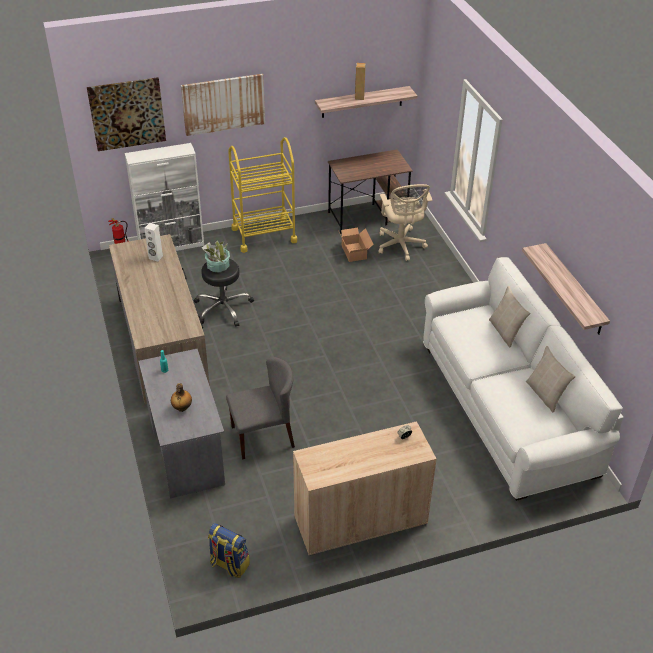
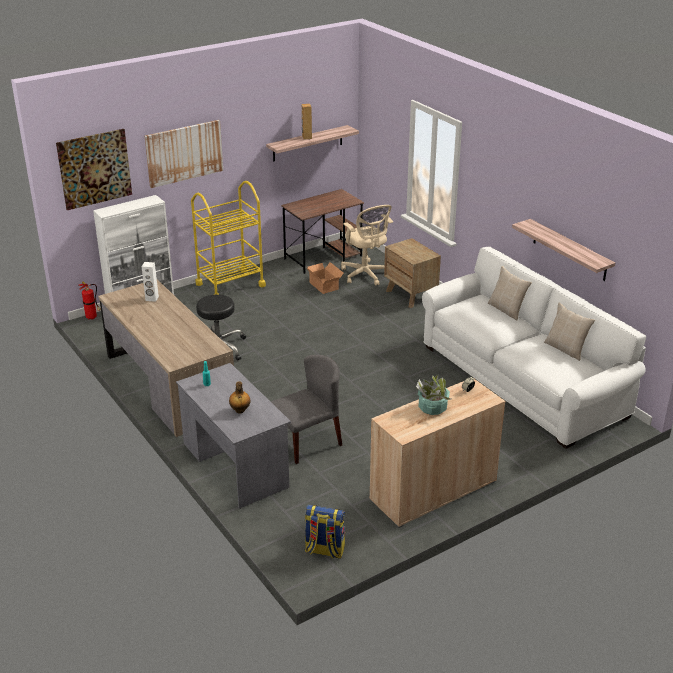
camera: 15 degrees left, 10 degrees down
potted plant [202,241,230,272] -> potted plant moved to [416,374,451,415]
none -> brown nightstand [384,238,441,308]

